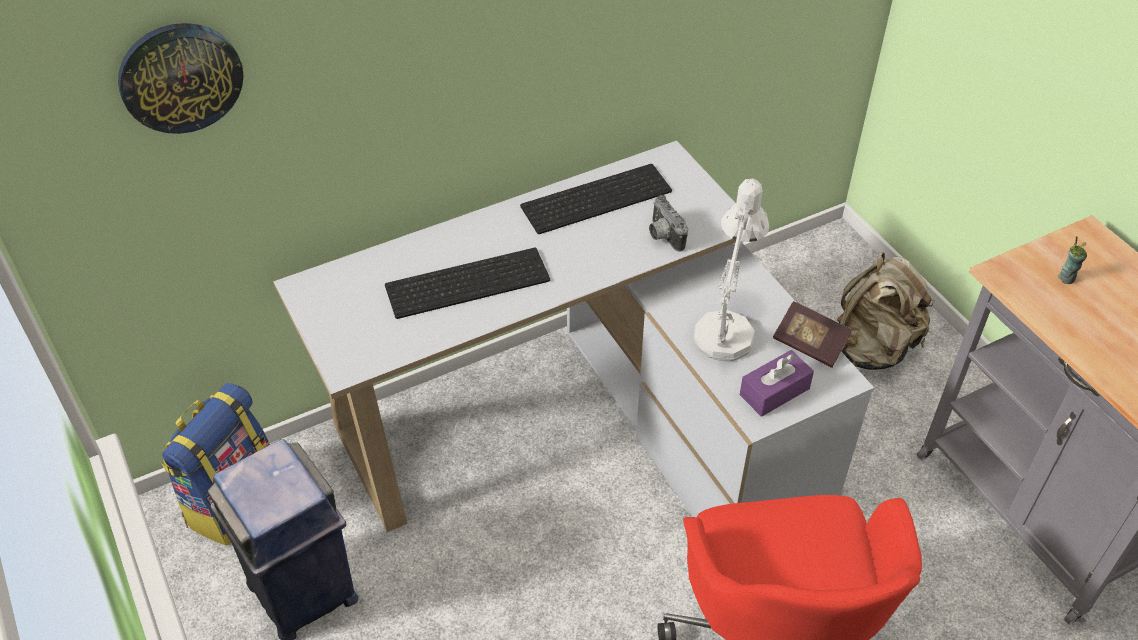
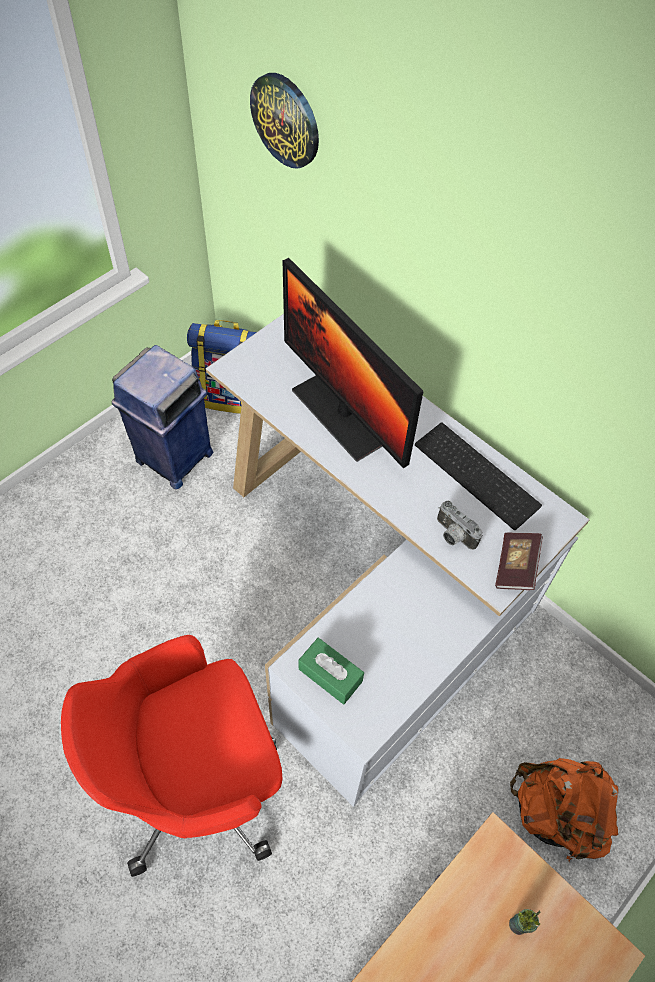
camera: 70 degrees right, 10 degrees up
keyboard [385,248,550,319] -> monitor [283,258,423,468]
camera [649,195,688,251] -> camera turned 90 degrees counterclockwise [437,500,483,550]
white table lamp [693,178,770,362] -> none
purple tissue box [740,350,814,417] -> green tissue box [299,638,364,705]
book [773,301,852,368] -> book moved to [495,533,543,590]
beige backpack [837,252,935,370] -> orange backpack [510,758,618,862]

